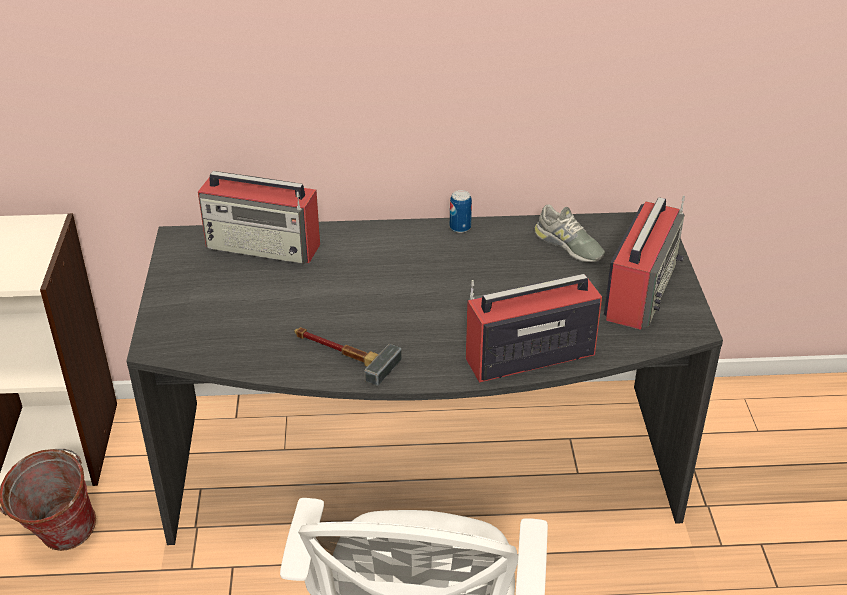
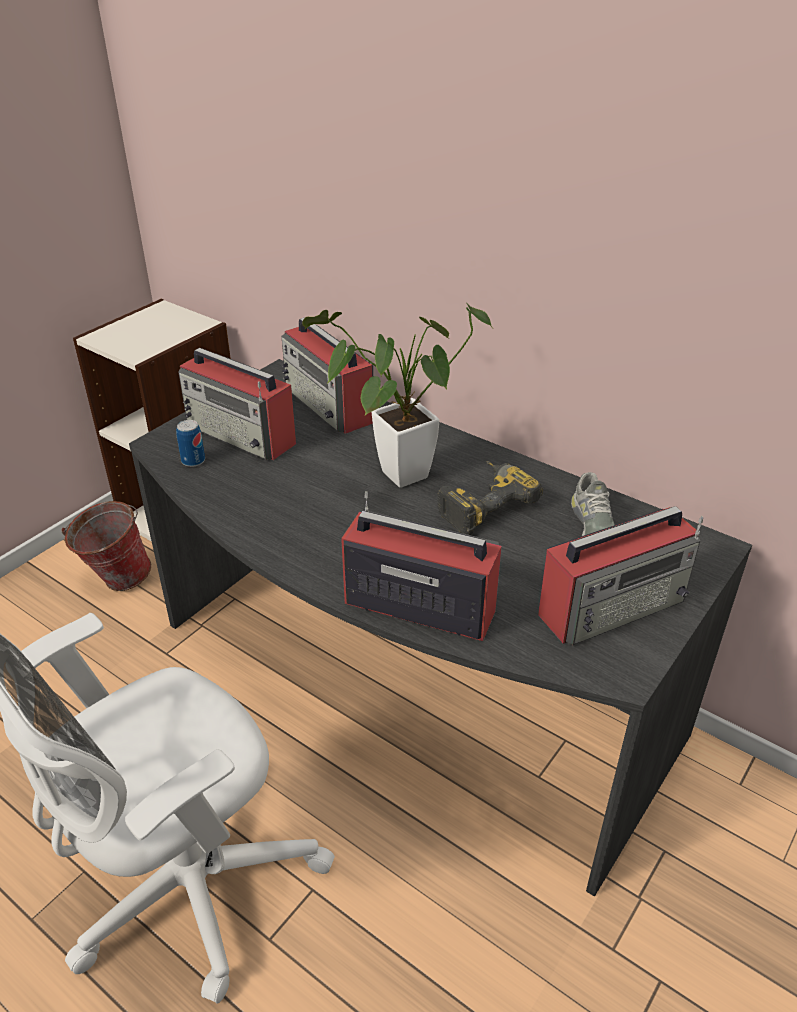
camera: 40 degrees right, 0 degrees up
hammer [295,327,402,386] -> none
can [450,190,472,233] -> can moved to [176,420,205,467]
none -> radio [178,348,296,460]
none -> potted plant [302,304,492,488]
none -> power drill [437,461,543,535]

